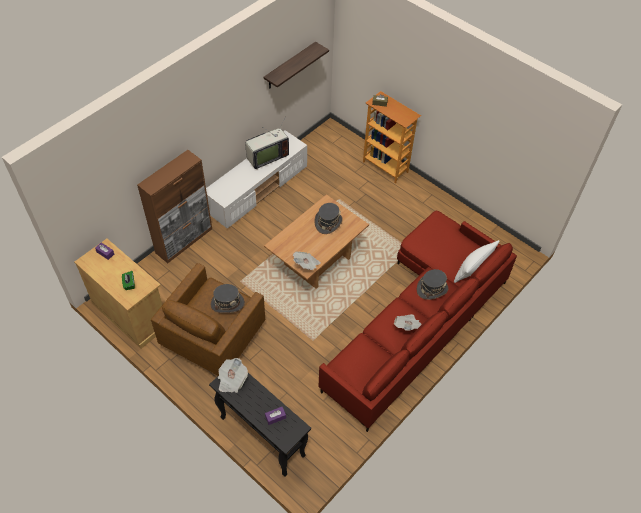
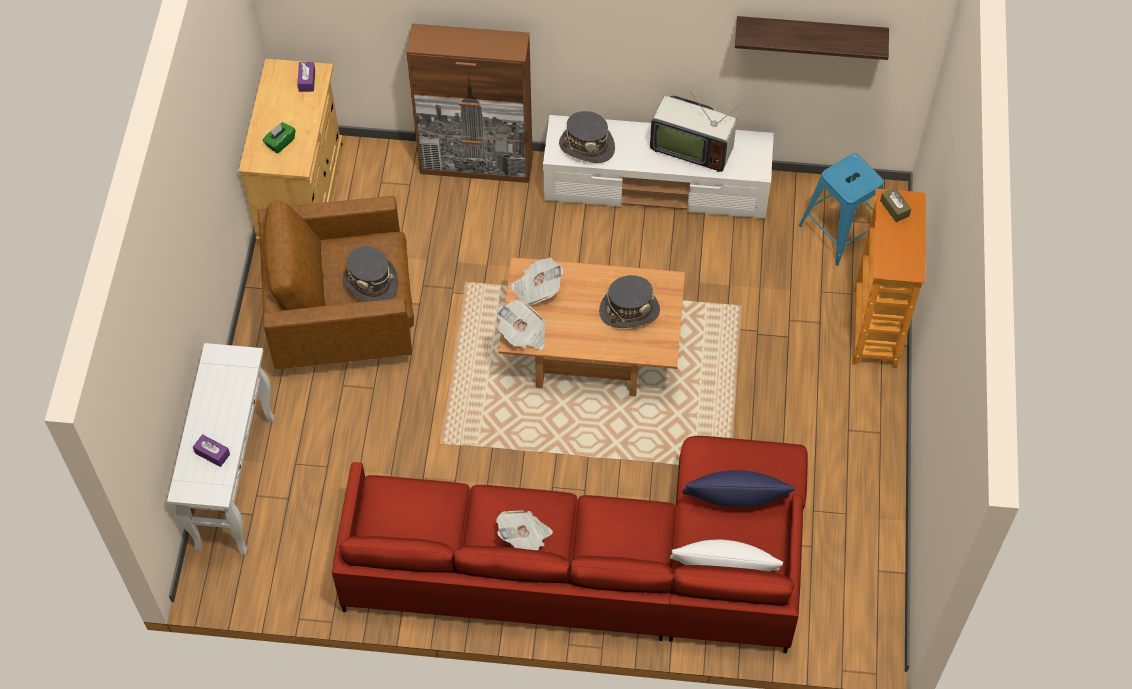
camera: 55 degrees right, 5 degrees up
black console table [209,373,311,477] -> white console table [167,343,275,555]
newspaper [218,358,248,393] -> newspaper moved to [511,258,564,305]
grey hat [417,269,449,300] -> grey hat moved to [559,111,615,163]
none -> blue pillow [682,470,795,507]
none -> blue stool [799,153,884,266]

